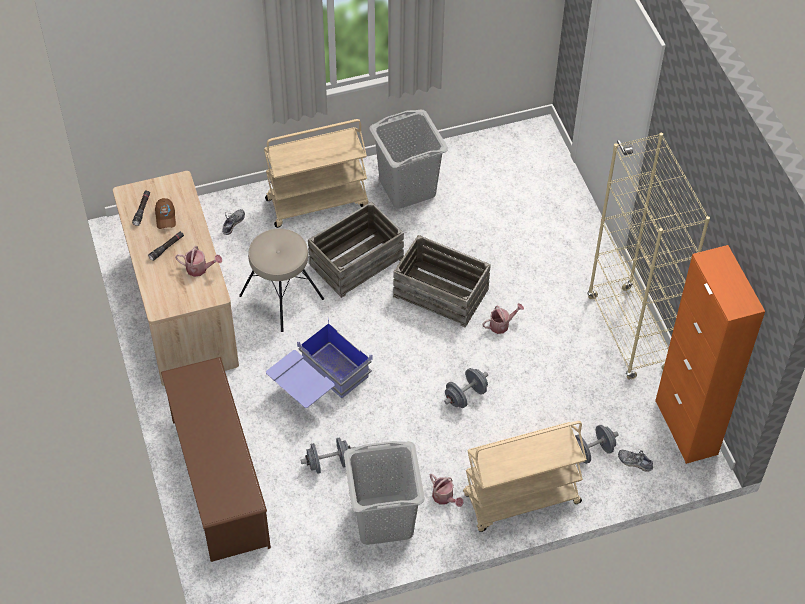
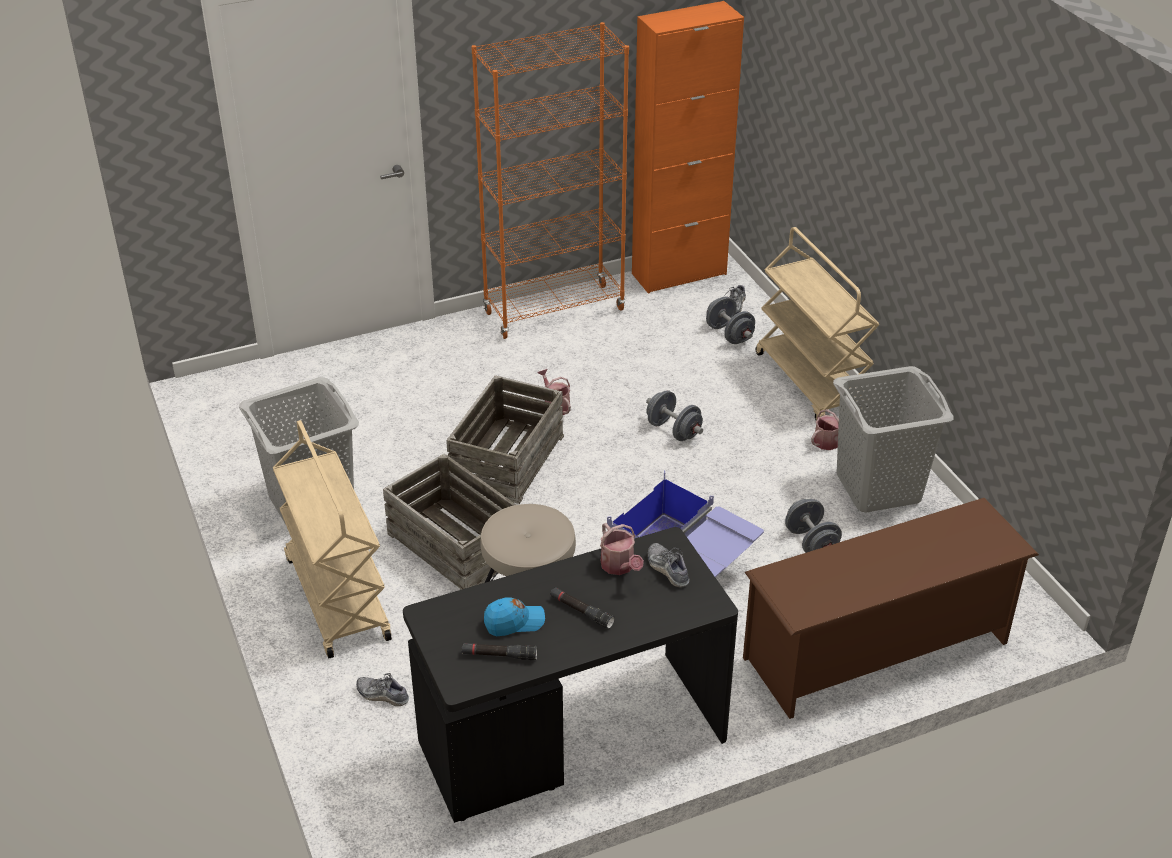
camera: 95 degrees left, 15 degrees down
beige desk [113,171,239,386] -> black desk [403,527,738,823]
brown cap [155,198,176,229] -> blue cap [484,597,545,636]
watering can [175,246,222,277] -> watering can turned 150 degrees clockwise [600,523,644,575]
beige bookcase [587,133,710,380] -> orange bookcase [471,22,629,339]
none -> shoe [648,543,689,587]

